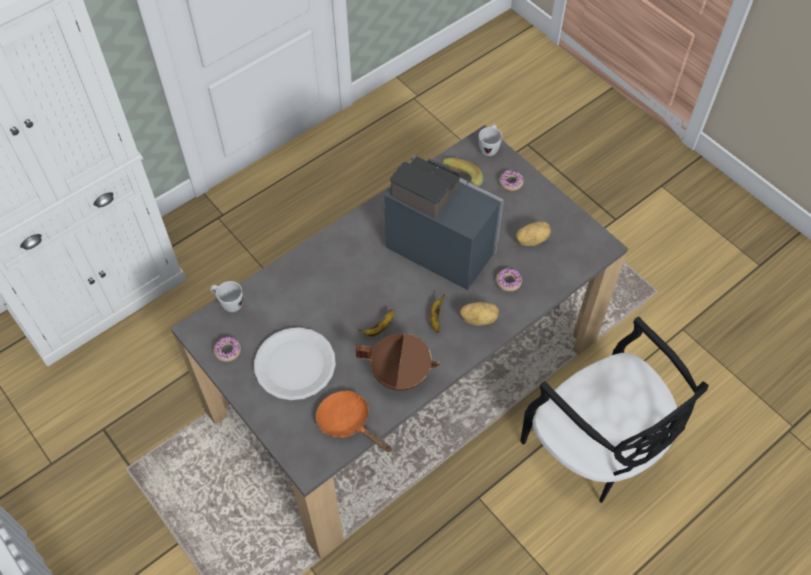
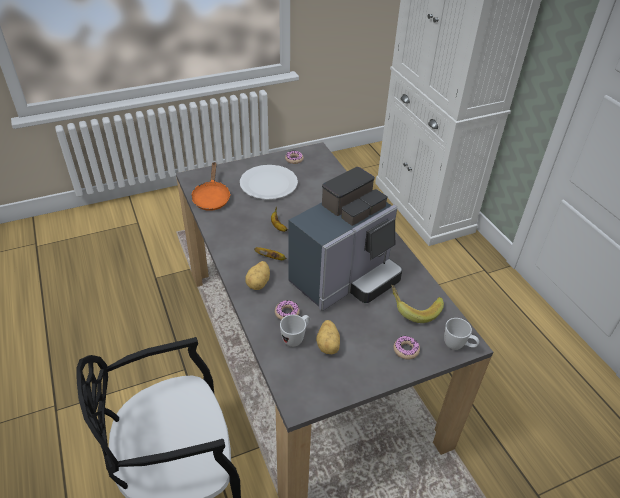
camera: 105 degrees right, 15 degrees down
white mug [210,281,243,312] -> white mug moved to [280,315,310,347]
orange frying pan [316,391,392,452] -> orange frying pan turned 120 degrees clockwise [191,162,231,211]
brown cooking pot [356,333,440,391] -> none

